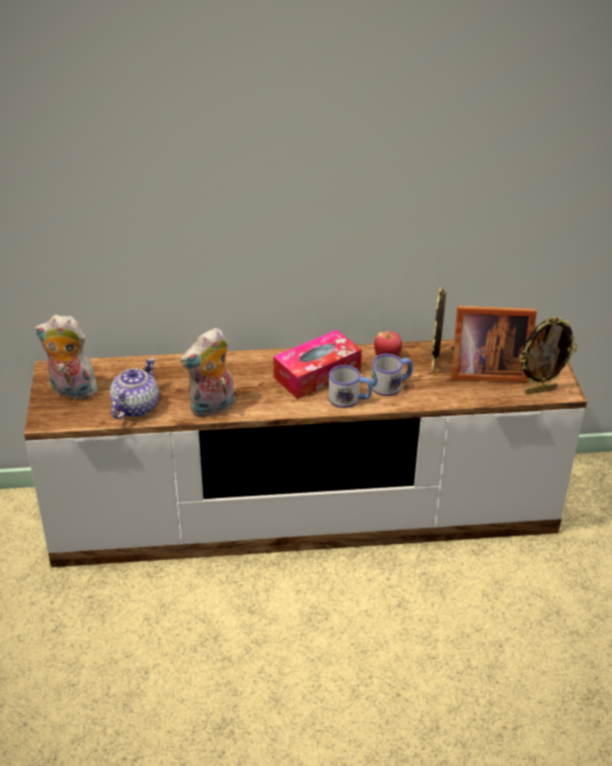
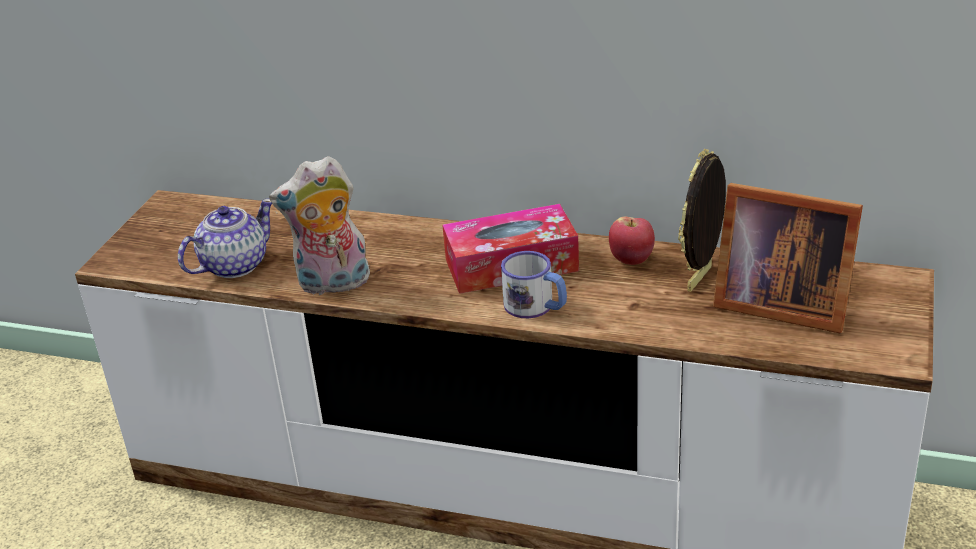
camera: 25 degrees right, 5 degrees down
plush toy [35,315,103,399] -> none
mug [371,354,413,396] -> none
picture frame [520,317,577,394] -> none

